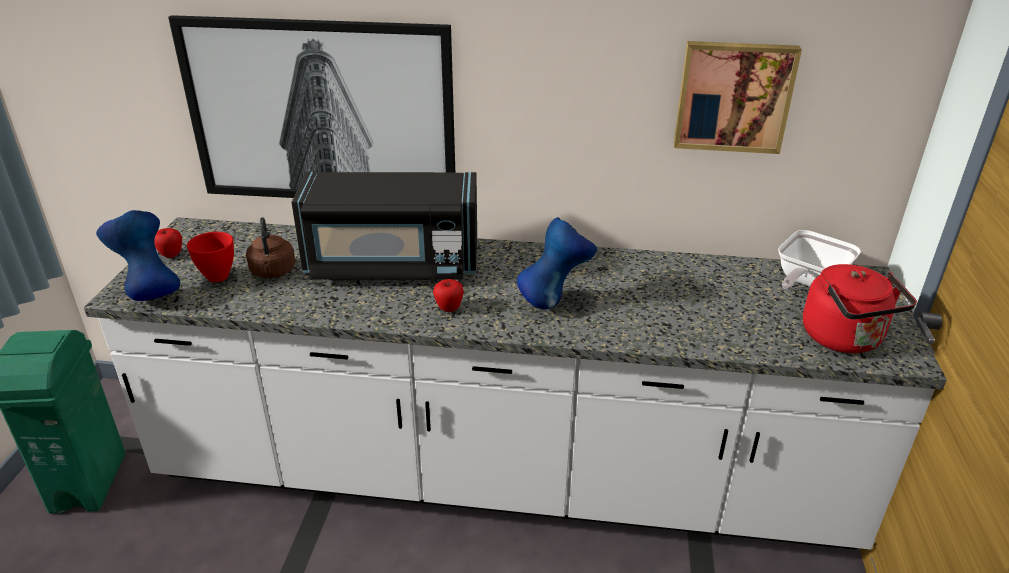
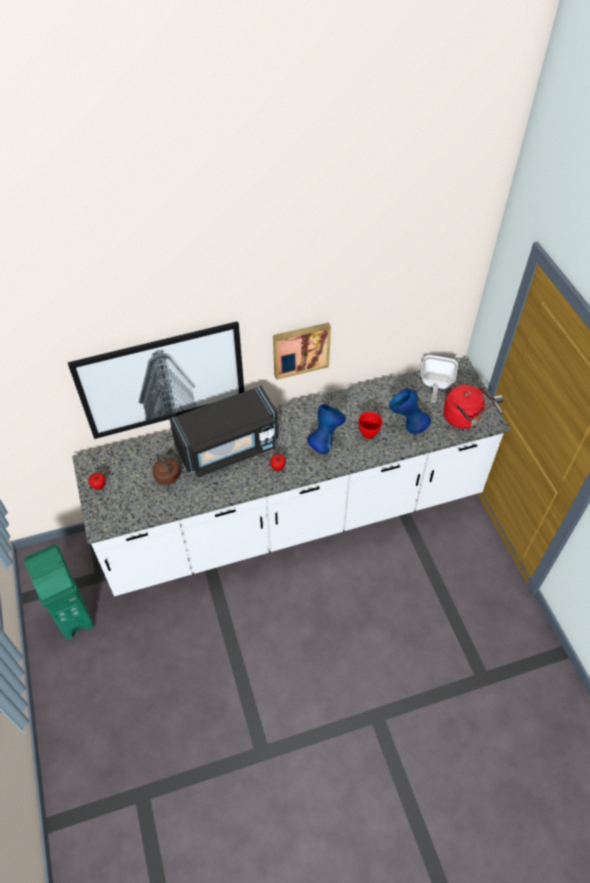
camera: 25 degrees left, 20 degrees up
blue vase [96,210,180,301] -> blue vase moved to [389,388,431,434]
red bowl [187,232,234,283] -> red bowl moved to [358,412,383,439]
picture [674,41,802,154] -> picture moved to [273,322,331,380]

